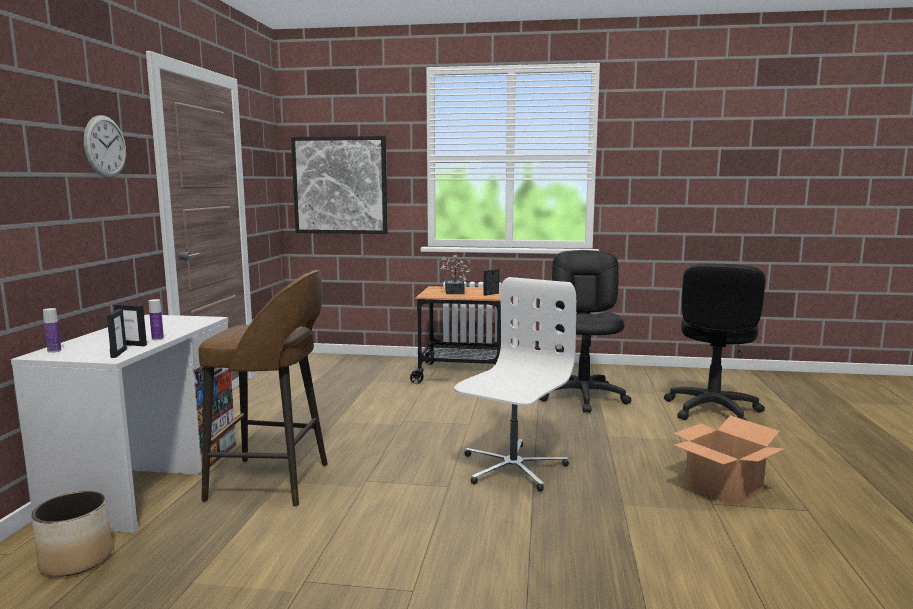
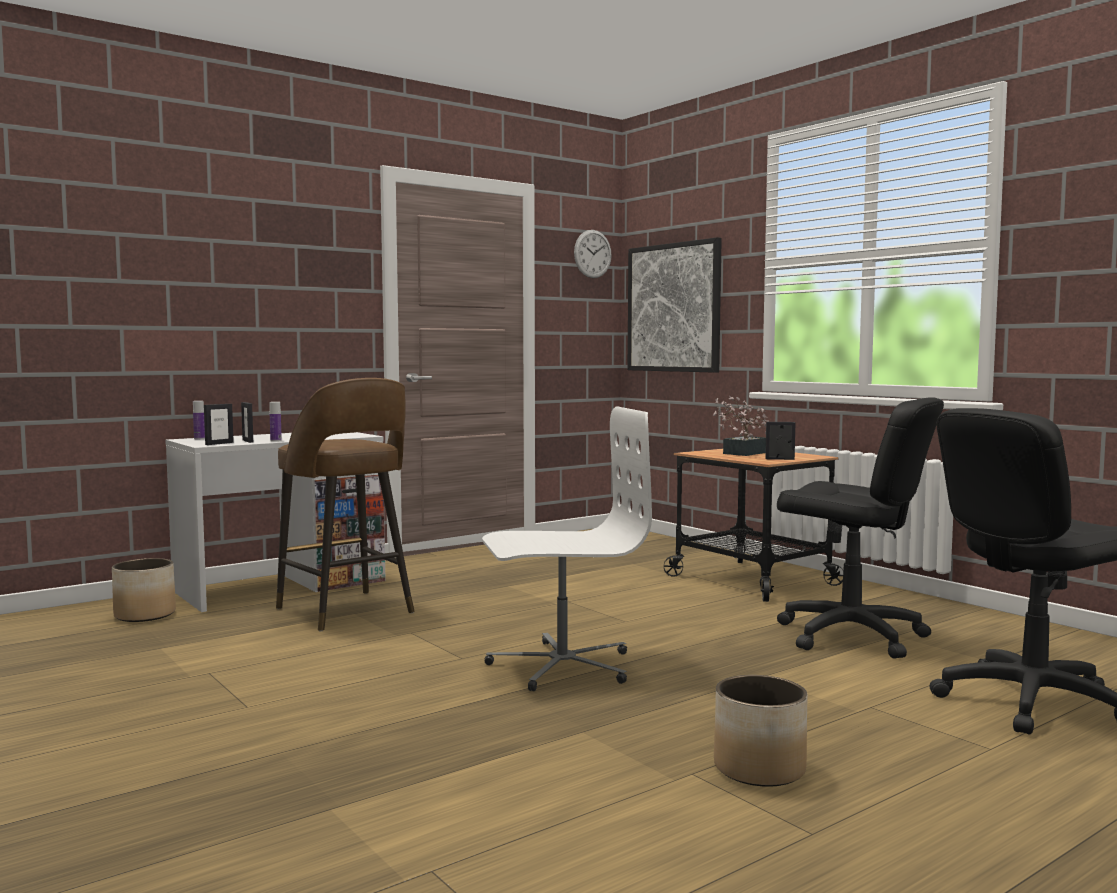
camera: 45 degrees right, 5 degrees down
wall clock [84,115,126,178] -> wall clock moved to [574,230,612,278]
black office chair [540,250,631,413] -> black office chair turned 75 degrees clockwise [777,397,944,659]
cardboard box [673,416,784,506] -> planter [714,675,808,787]

